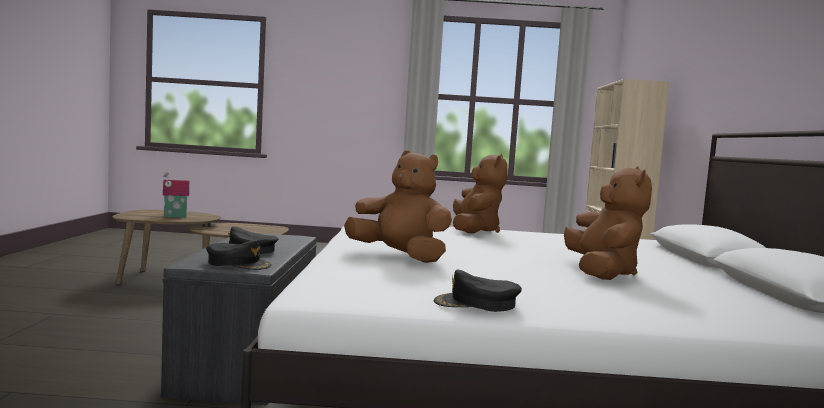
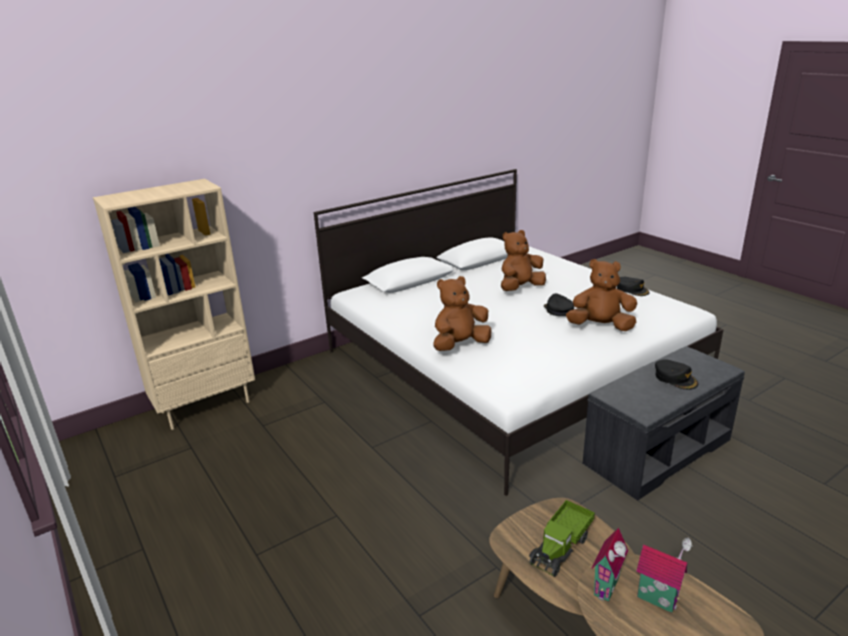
camera: 125 degrees left, 20 degrees up
black cap [206,240,271,270] -> black cap moved to [544,293,574,316]
brown plush toy [344,150,452,263] -> brown plush toy turned 105 degrees clockwise [566,259,637,331]
none -> toy truck [529,500,595,577]
none -> toy house [591,528,628,602]

